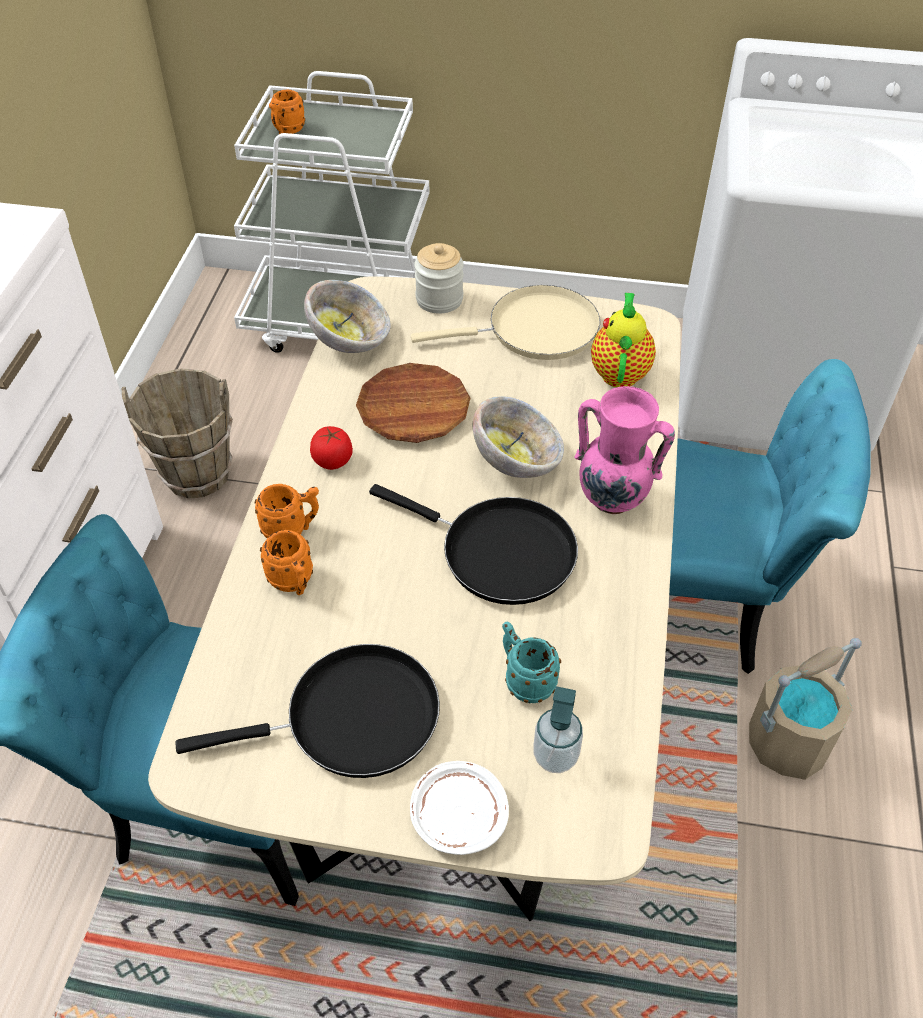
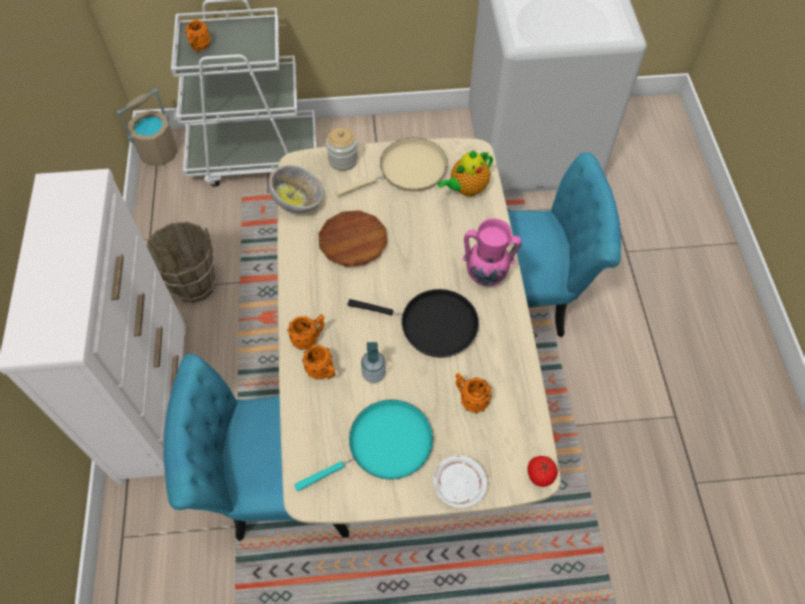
camera: 15 degrees left, 10 degrees up
black frying pan [175,644,440,778] -> turquoise frying pan [295,399,433,491]
tomato [310,426,353,470] -> tomato moved to [527,456,558,487]
bowl [473,397,564,478] -> none
turquoise mug [502,621,561,703] -> orange mug [455,373,492,413]
soap dispenser [533,686,583,773] -> soap dispenser moved to [361,342,386,384]
teapot [591,293,656,387] -> teapot turned 120 degrees counterclockwise [437,151,493,196]
beige bucket [749,638,862,780] -> beige bucket moved to [117,88,178,166]

